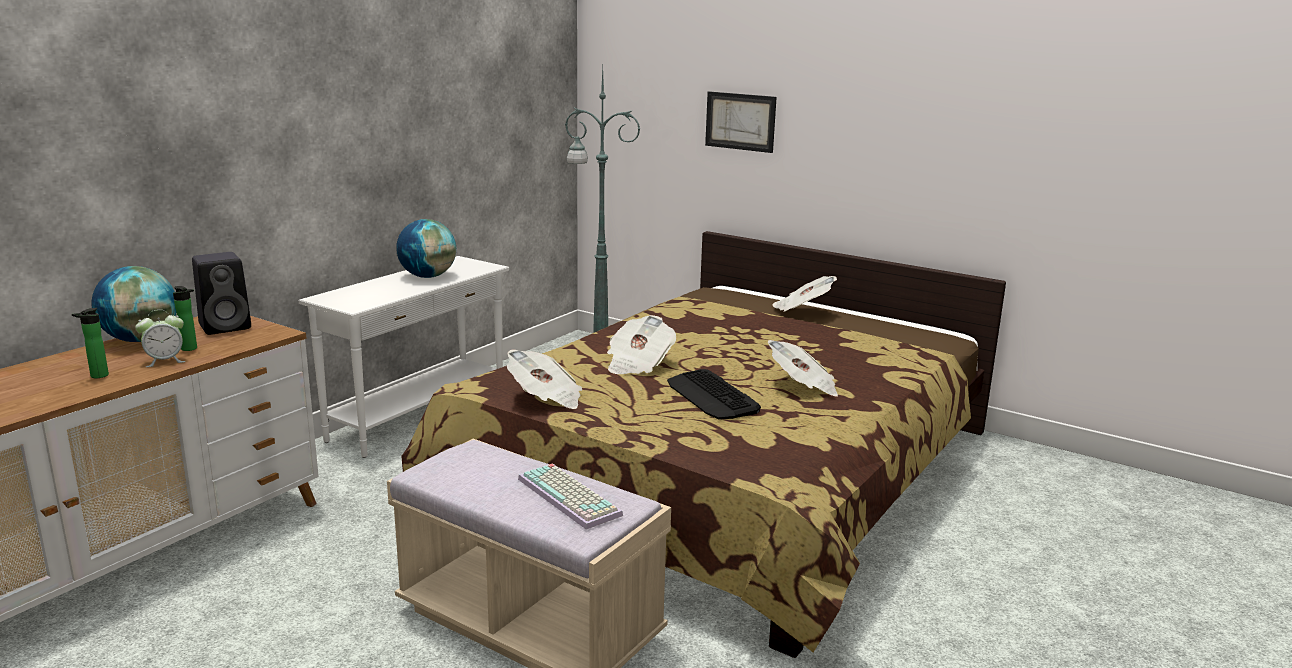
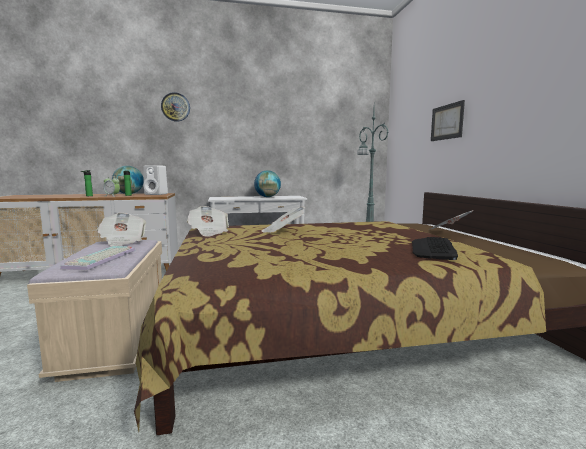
camera: 45 degrees right, 10 degrees down
black speaker [192,252,251,335] -> white speaker [143,165,168,195]
keyboard [667,369,761,420] -> keyboard moved to [412,237,458,260]
newspaper [768,340,838,396] -> newspaper moved to [97,213,146,246]
none -> wall clock [161,92,190,122]

